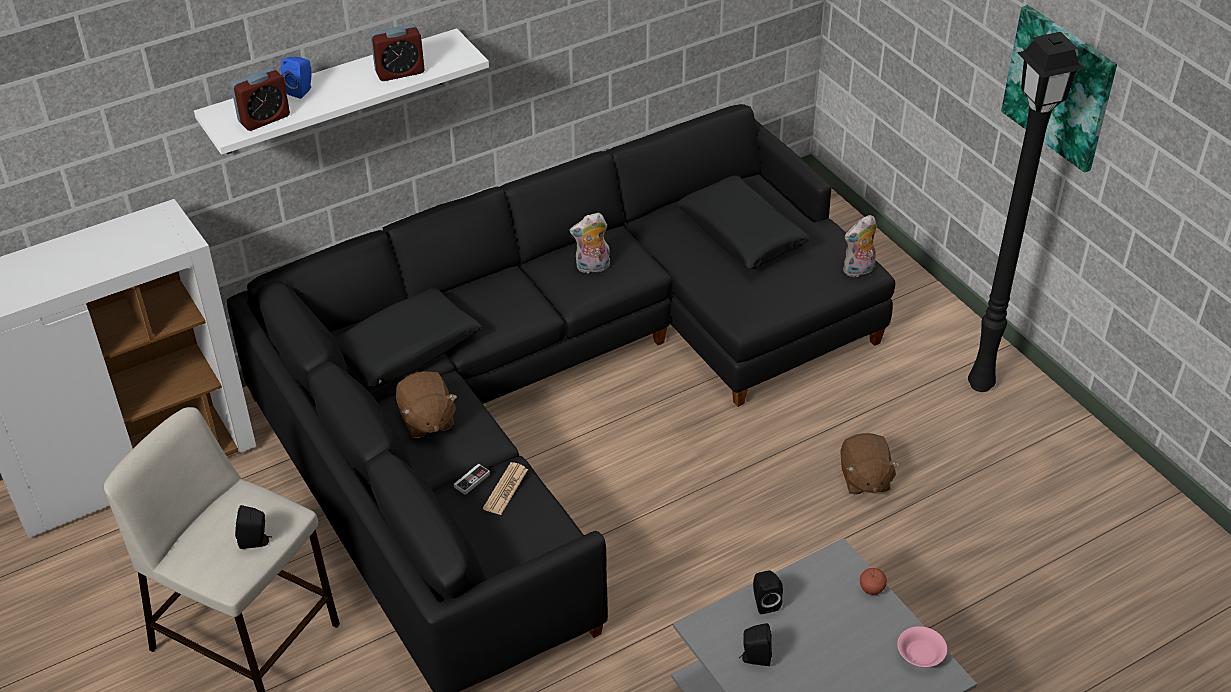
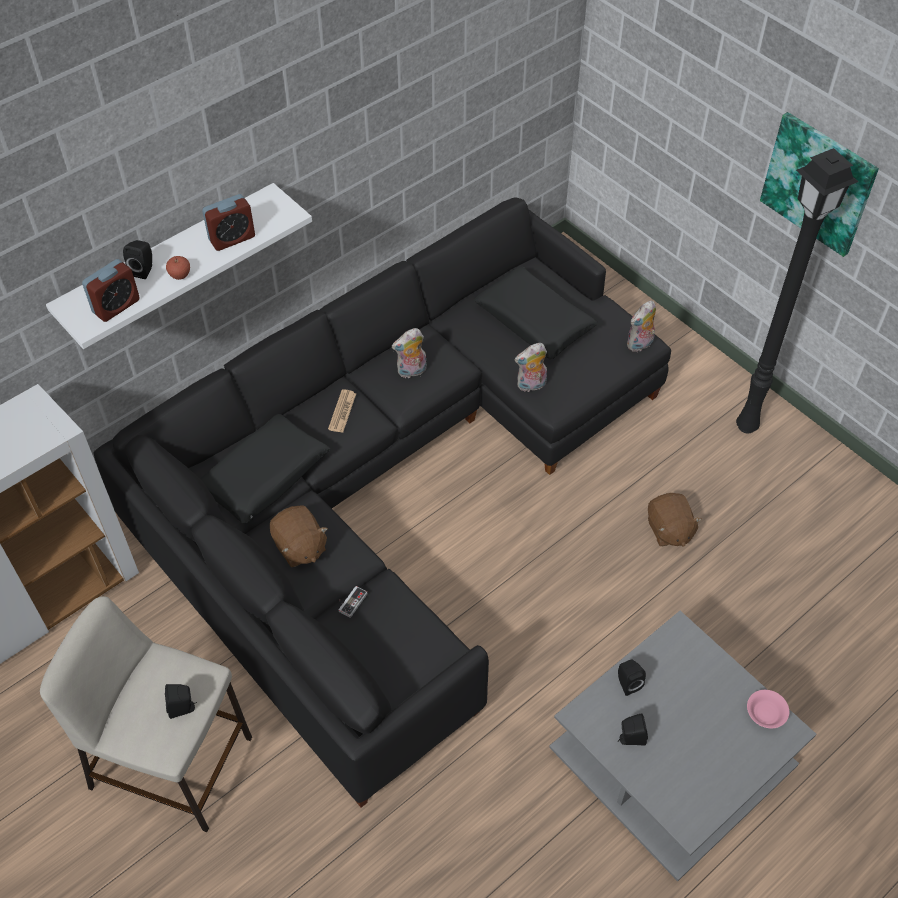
camera: 10 degrees left, 10 degrees up
blue speaker [281,57,312,99] -> black speaker [123,240,152,279]
newspaper [483,462,528,515] -> newspaper moved to [328,390,356,433]
apple [860,568,887,595] -> apple moved to [166,256,190,280]
none -> plush toy [515,343,547,392]

